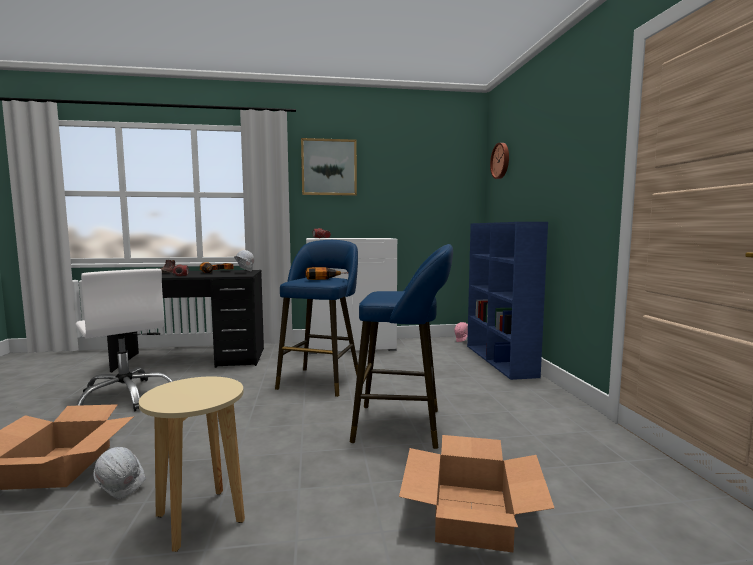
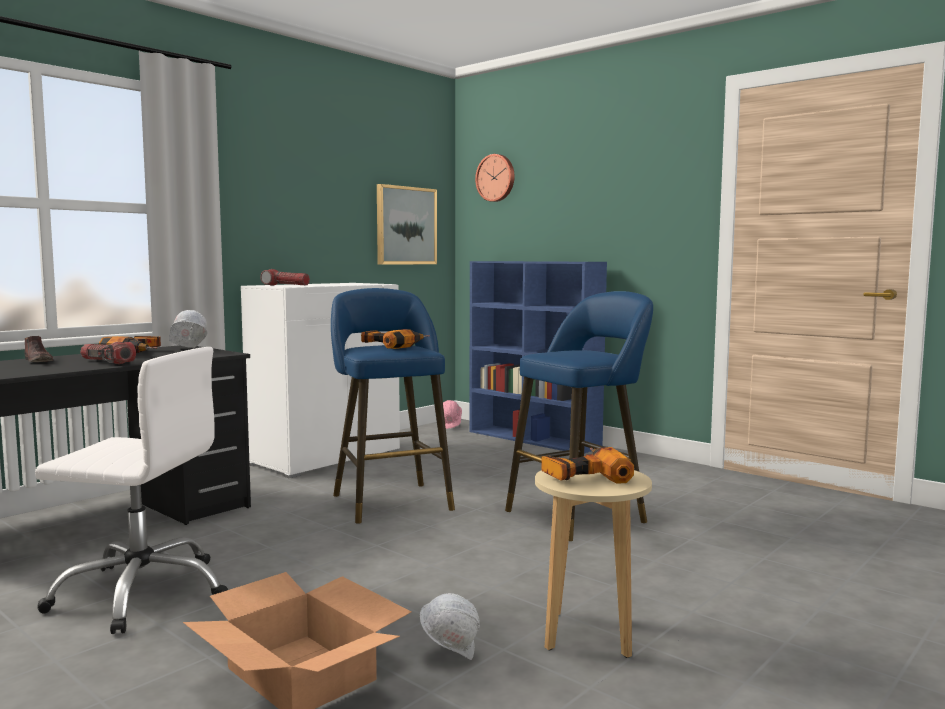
camera: 40 degrees left, 0 degrees up
picture [301,138,357,196] -> picture moved to [377,184,437,265]
cardboard box [399,435,555,552] -> none
none -> power drill [541,447,634,484]

